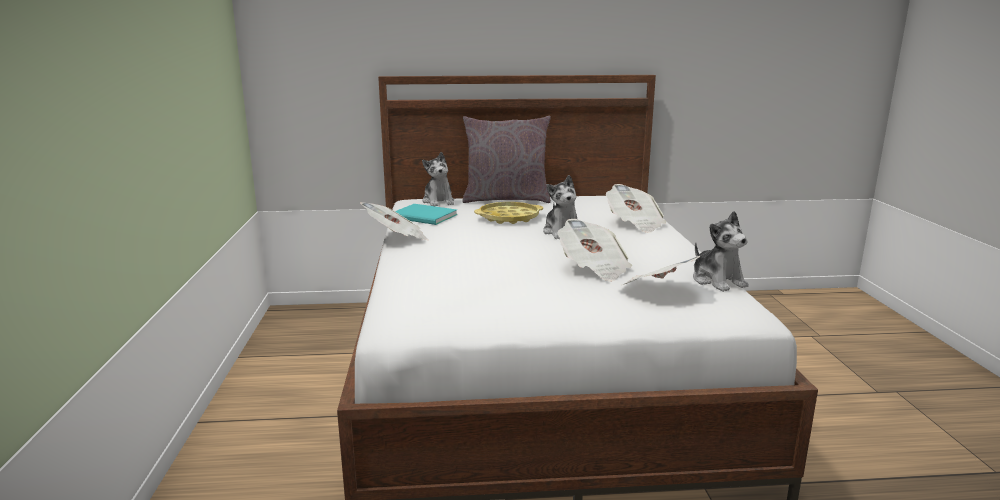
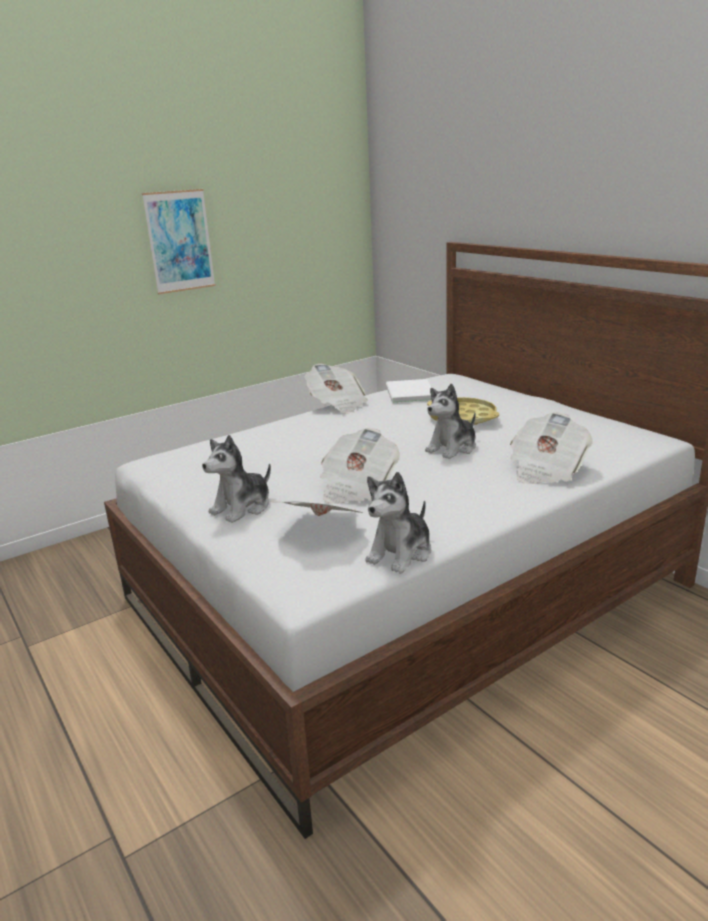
camera: 60 degrees right, 5 degrees up
turquoise book [395,204,457,225] -> white book [386,379,432,403]
plush toy [422,152,454,206] -> plush toy moved to [202,435,271,523]
grey pillow [462,116,551,203] -> none
none -> picture [142,189,216,294]

